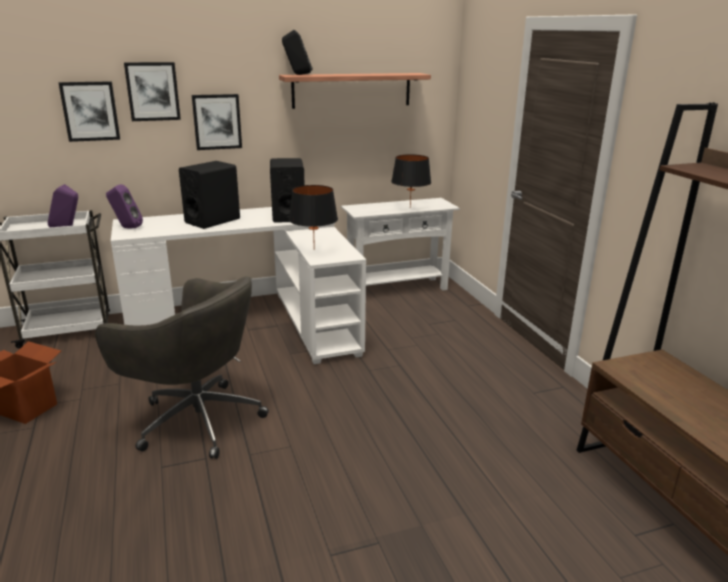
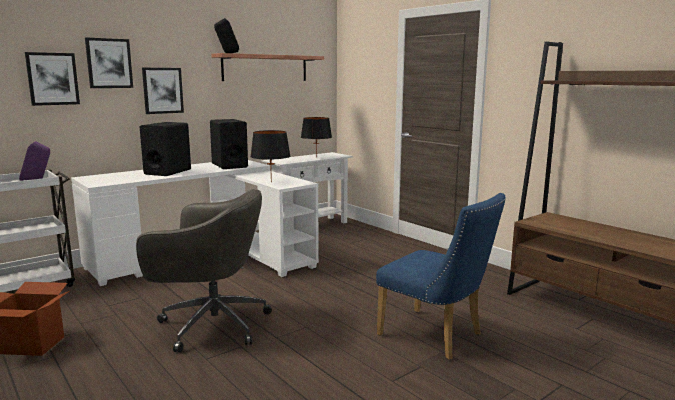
camera: 20 degrees left, 10 degrees down
purple speaker [106,184,143,229] -> none
none -> blue chair [376,193,506,360]

